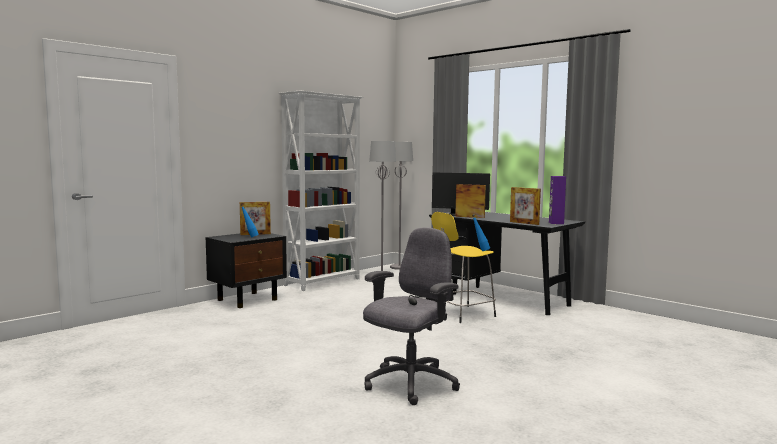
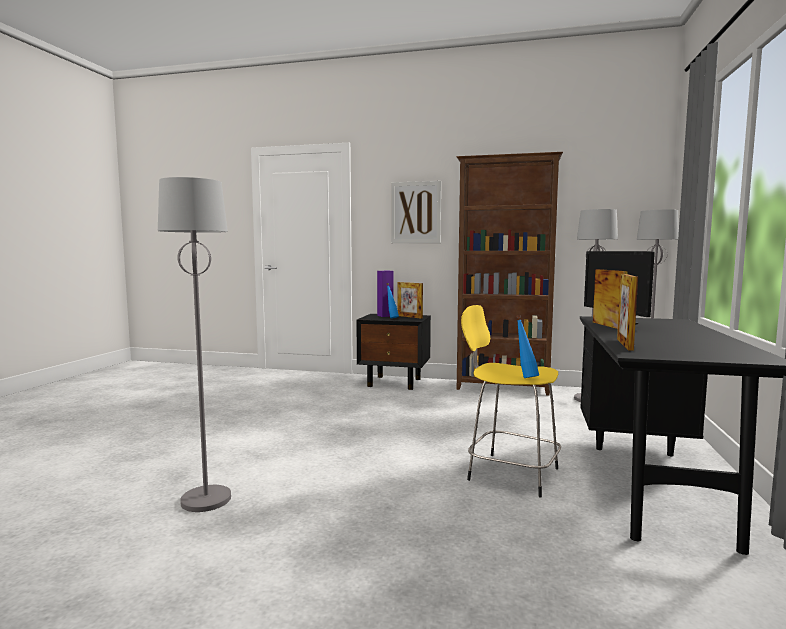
camera: 60 degrees right, 0 degrees up
white bookcase [279,91,363,291] -> brown bookcase [457,152,563,396]
grey office chair [363,228,460,405] -> grey floor lamp [158,177,231,512]
purple speaker [549,176,566,224] -> purple speaker moved to [377,271,394,317]
none -> picture [391,181,441,243]

